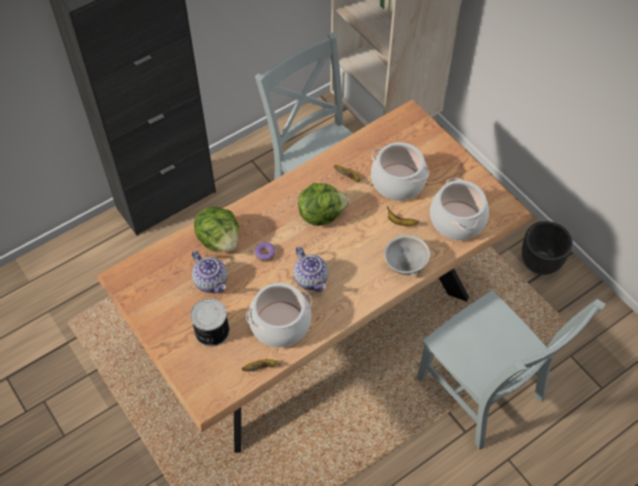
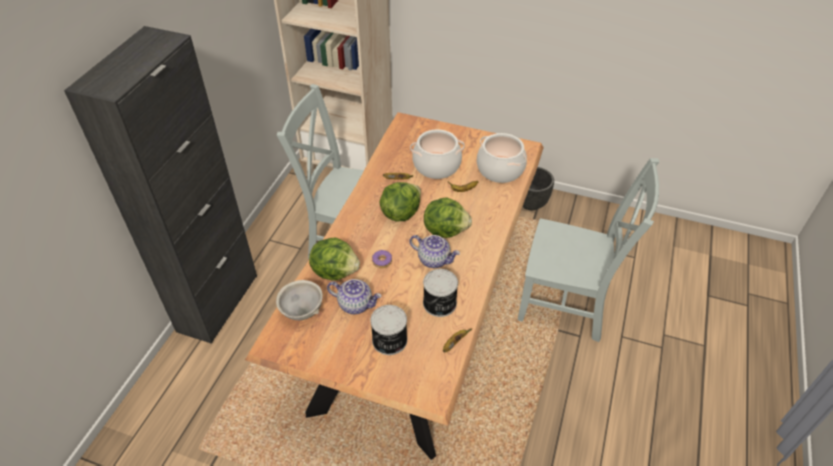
camera: 35 degrees left, 10 degrees down
cooking pot [246,283,312,348] -> can [423,269,458,317]
grey bowl [384,235,431,276] -> grey bowl moved to [276,280,323,320]
none -> lettuce [424,197,472,238]

